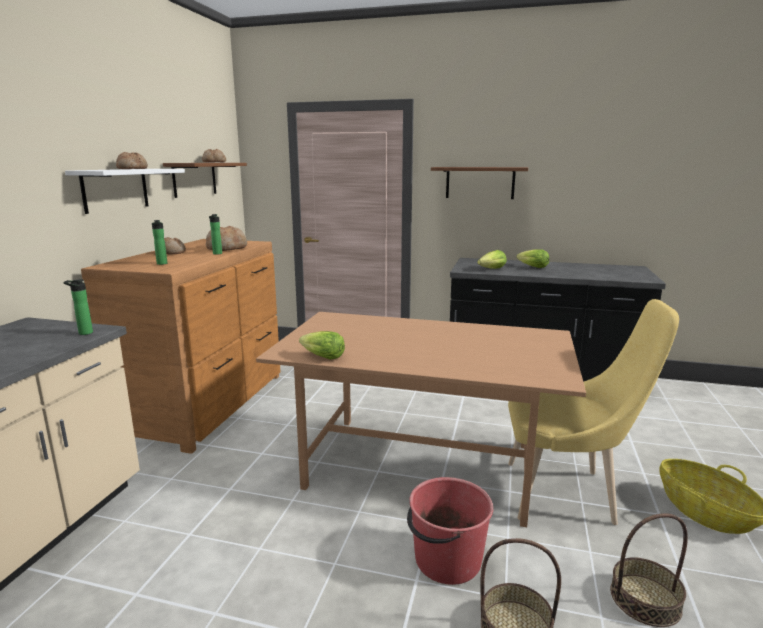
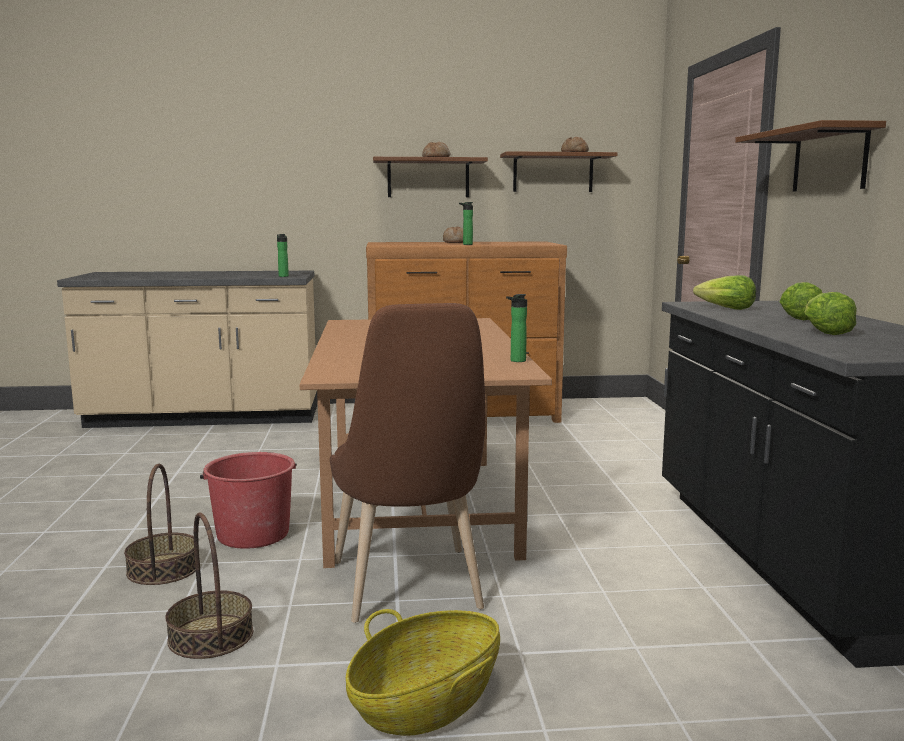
camera: 70 degrees right, 5 degrees down
white shelf [65,169,185,214] -> brown shelf [373,157,488,197]
bottle [152,220,167,265] -> bottle moved to [506,294,527,362]
bread [206,226,247,251] -> none
lettuce [299,331,345,360] -> lettuce moved to [804,292,857,335]
yellow chair [508,299,679,525] -> brown chair [330,303,486,623]

